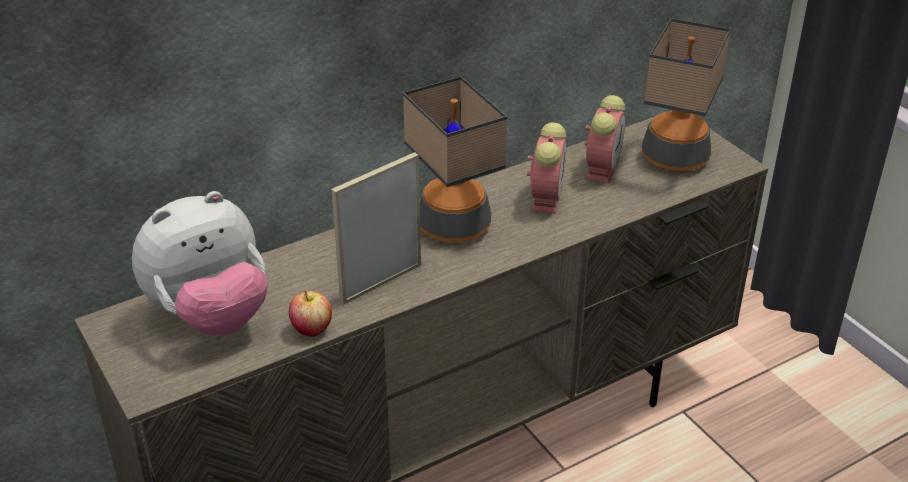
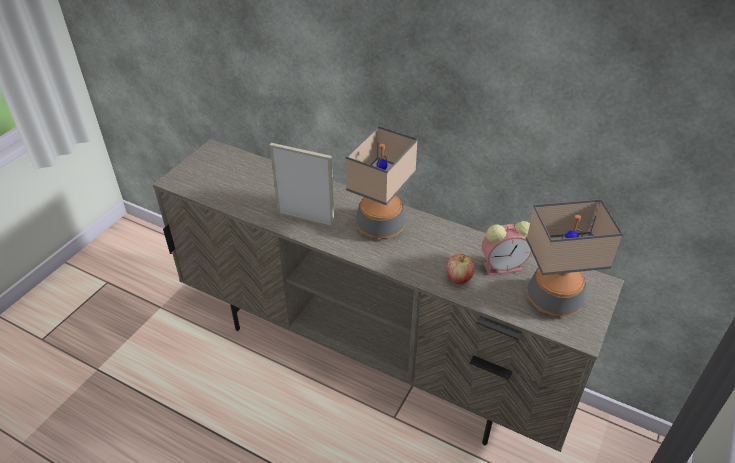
camera: 60 degrees right, 5 degrees up
plush toy [132,191,268,335] -> none
apple [289,290,332,337] -> apple moved to [446,254,475,284]
alarm clock [527,122,566,214] -> none

